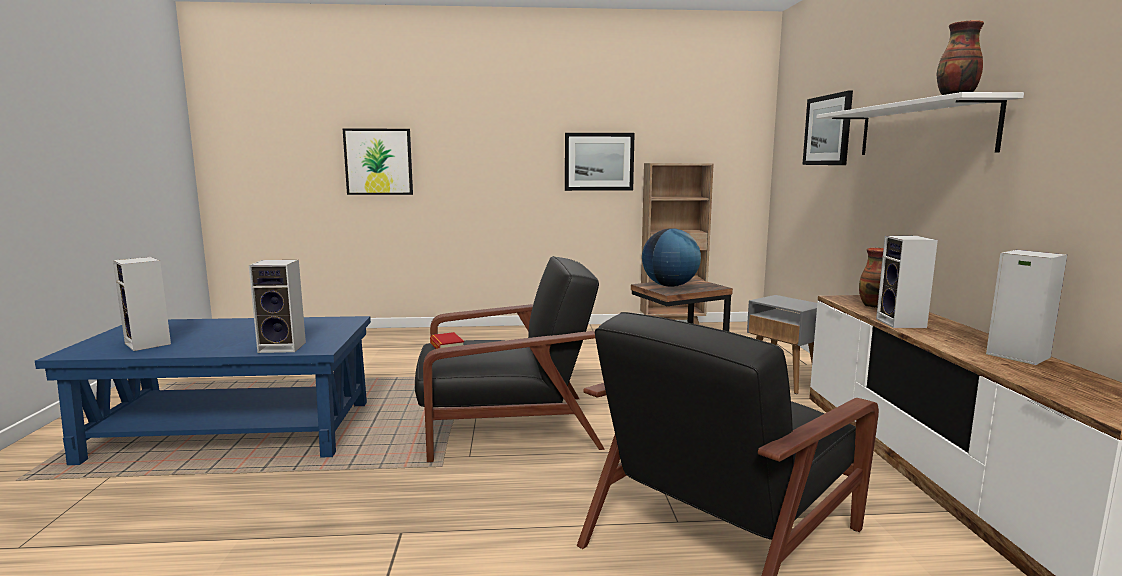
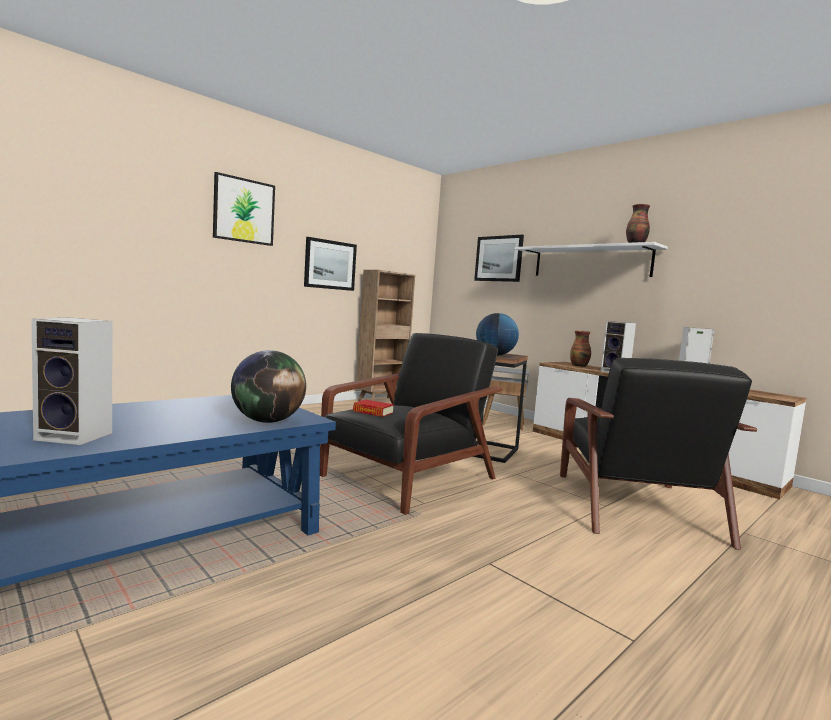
camera: 40 degrees left, 5 degrees down
speaker [249,260,306,353] -> globe [231,350,306,423]
picture [343,128,413,195] -> picture moved to [213,172,275,246]

